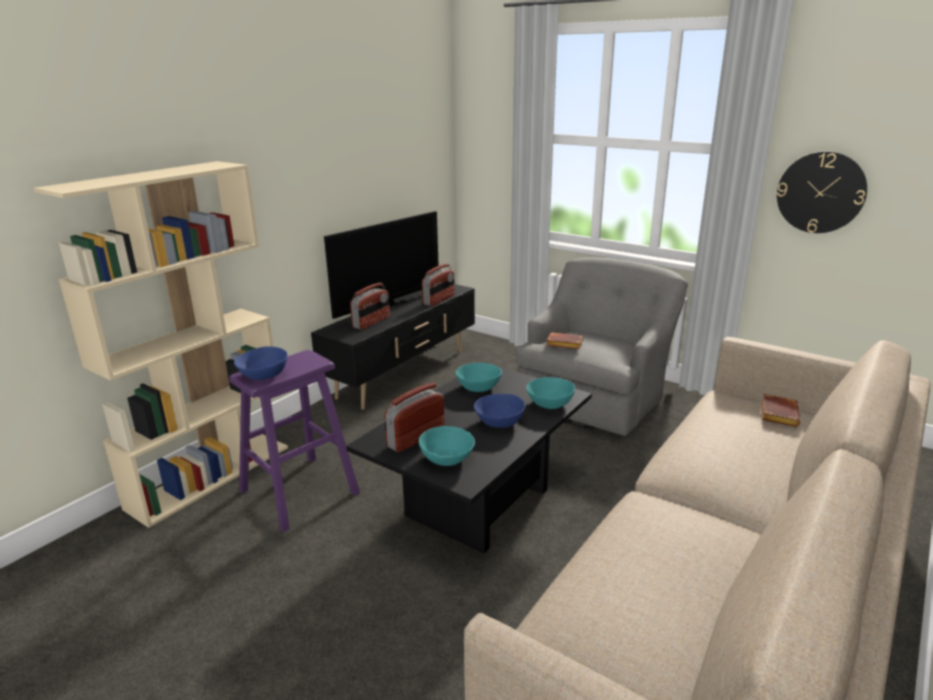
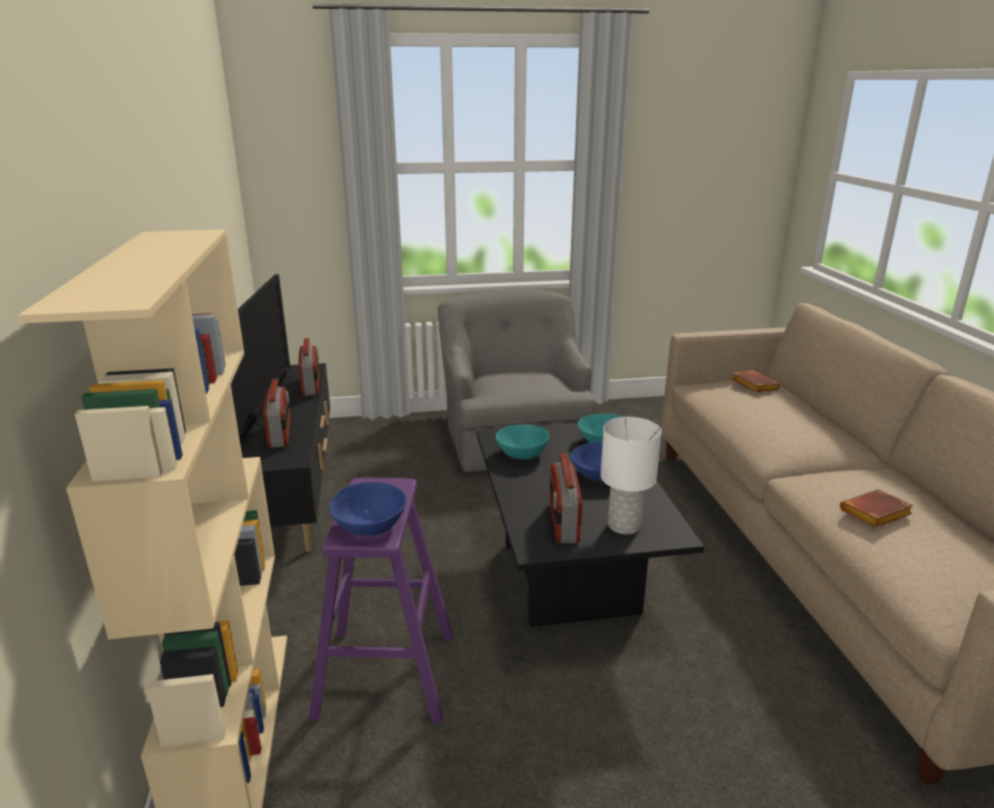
camera: 45 degrees left, 0 degrees up
turquoise bowl [419,426,475,466] -> white table lamp [600,417,661,535]
brown book [546,332,583,349] -> brown book moved to [840,489,914,528]
wall clock [777,151,867,233] -> none

